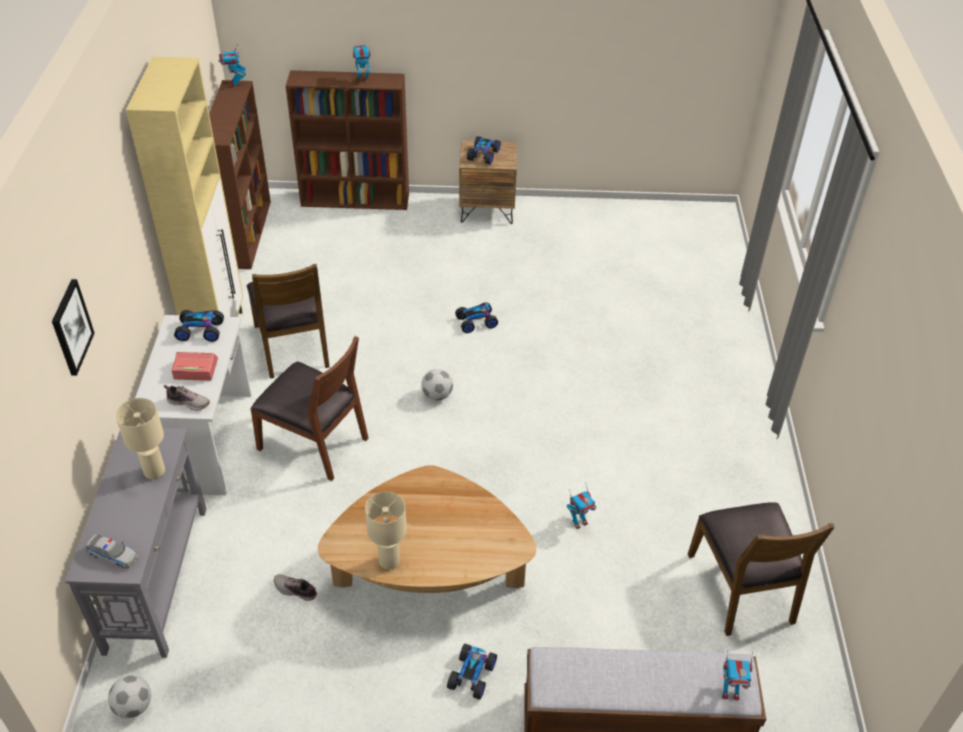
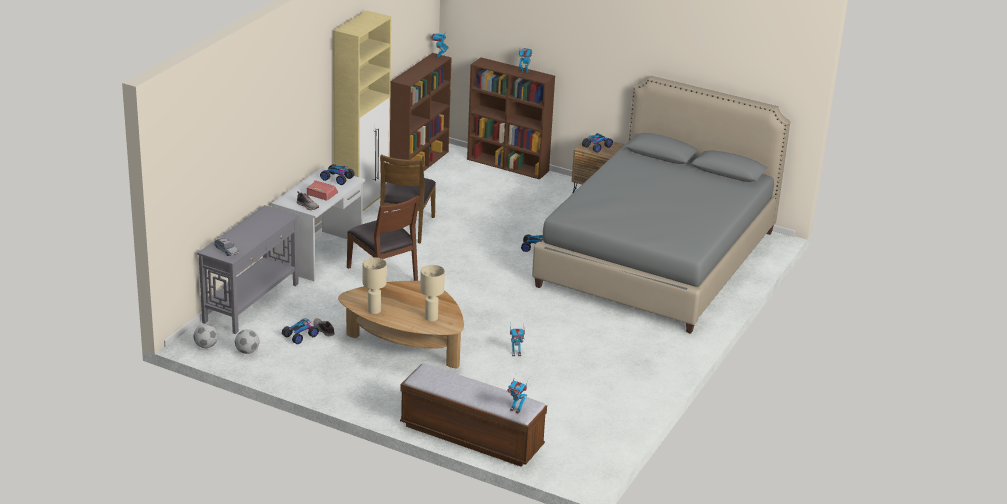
camera: 25 degrees right, 15 degrees down
picture [52,279,94,376] -> none
beige table lamp [115,398,165,479] -> beige table lamp moved to [420,265,445,322]
football [421,369,453,401] -> football moved to [235,329,260,354]
toy car [447,644,497,700] -> toy car moved to [282,318,319,344]
brown chair [688,502,835,636] -> none
none -> grey bed [532,76,790,334]

